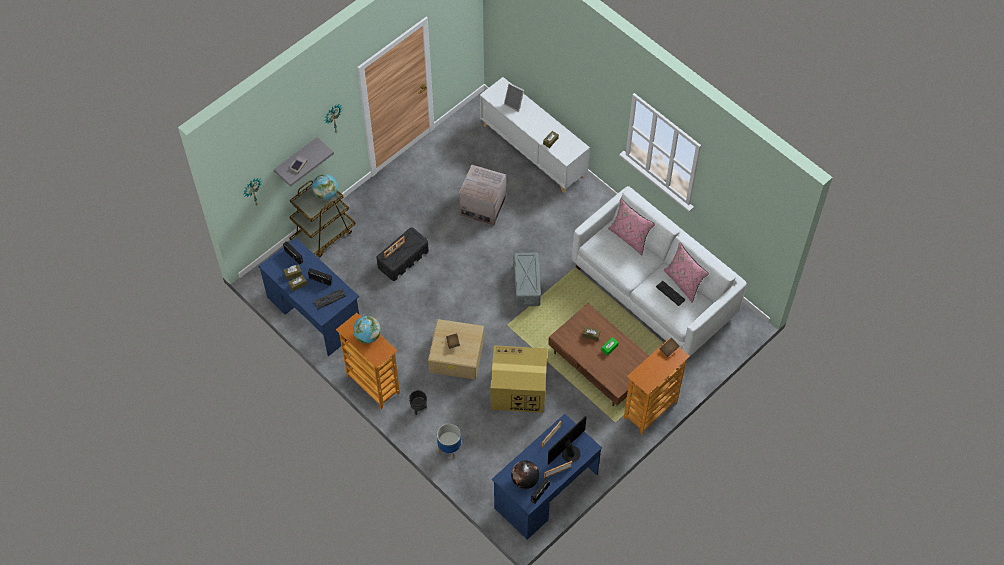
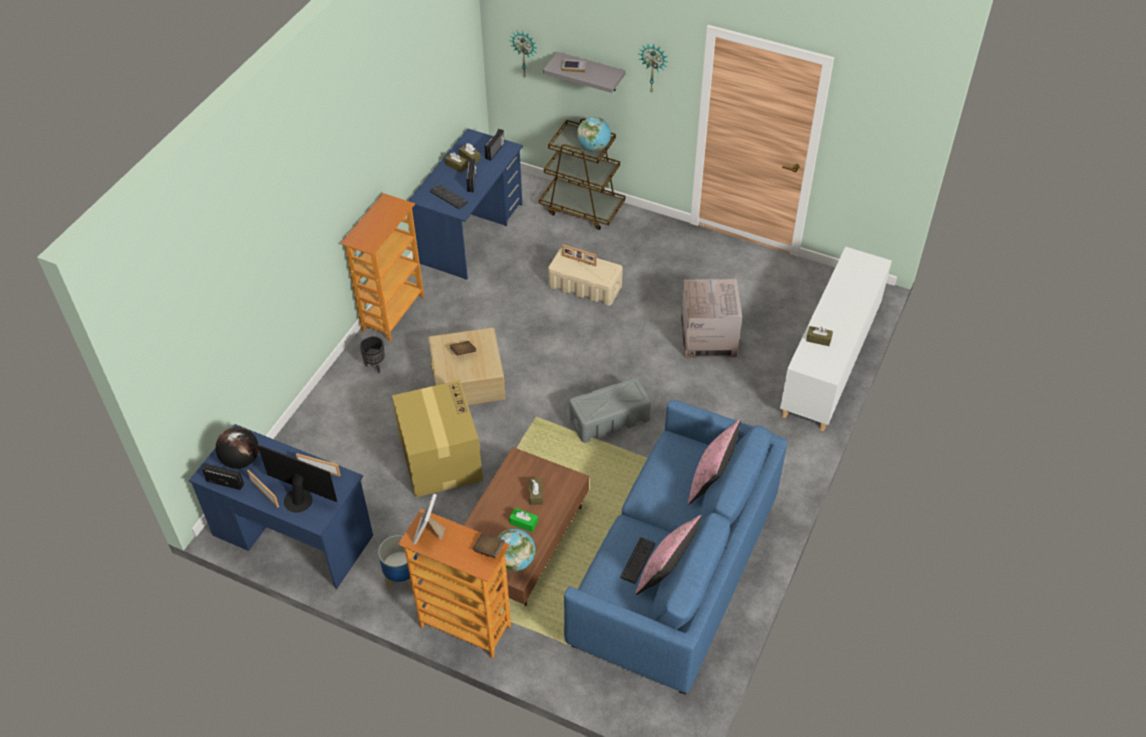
camera: 70 degrees right, 10 degrees down
globe [353,316,381,343] -> globe moved to [497,529,535,572]
black storage box [376,227,429,281] -> beige storage box [548,248,623,306]
planter [437,424,461,459] -> planter moved to [378,535,417,590]
picture frame [504,83,524,112] -> picture frame moved to [413,494,445,544]
white sofa [572,186,747,356] -> blue sofa [564,400,787,695]

